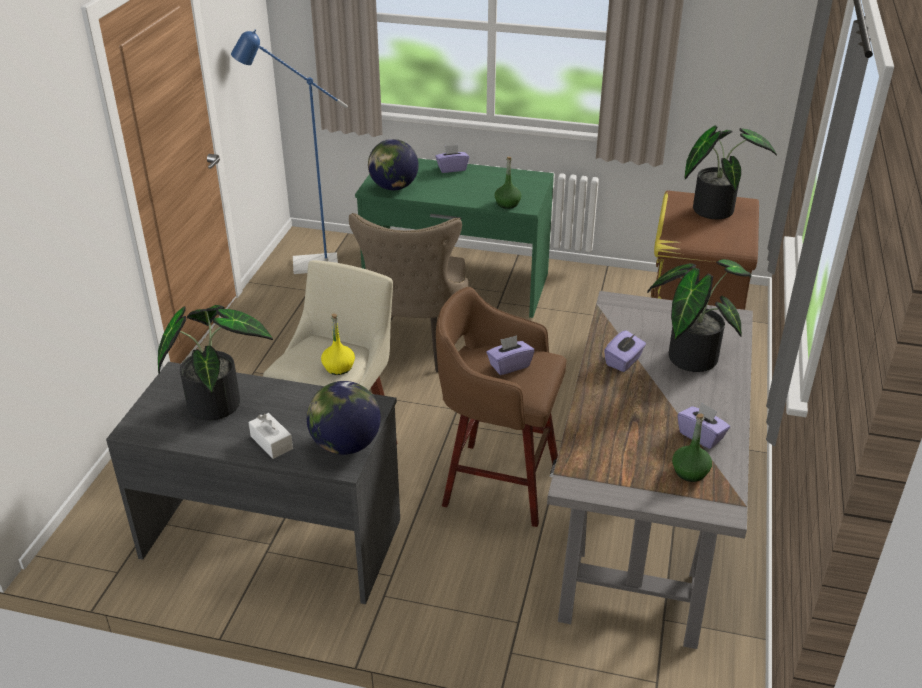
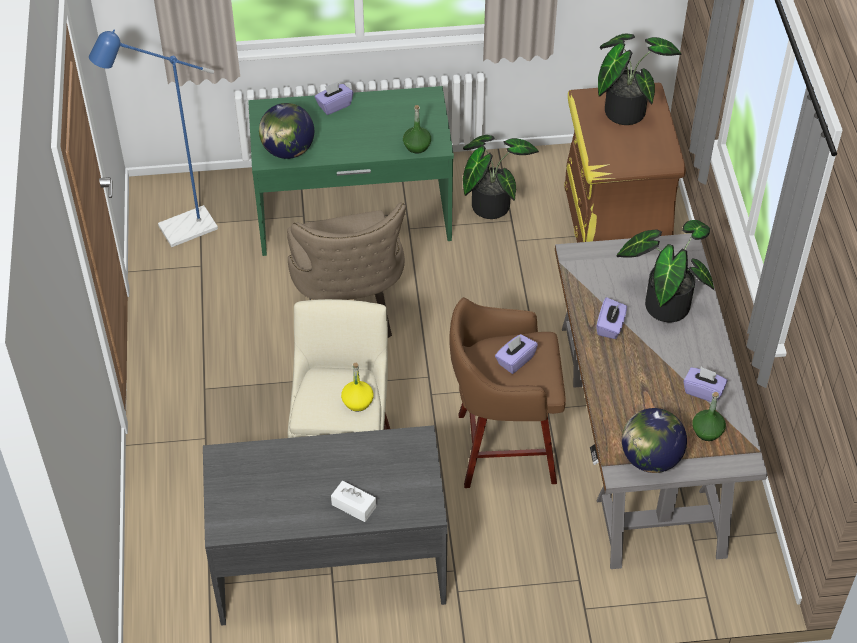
camera: 20 degrees left, 15 degrees up
potted plant [158,305,273,420] -> potted plant moved to [463,135,539,219]
globe [306,381,381,455] -> globe moved to [622,408,687,473]

